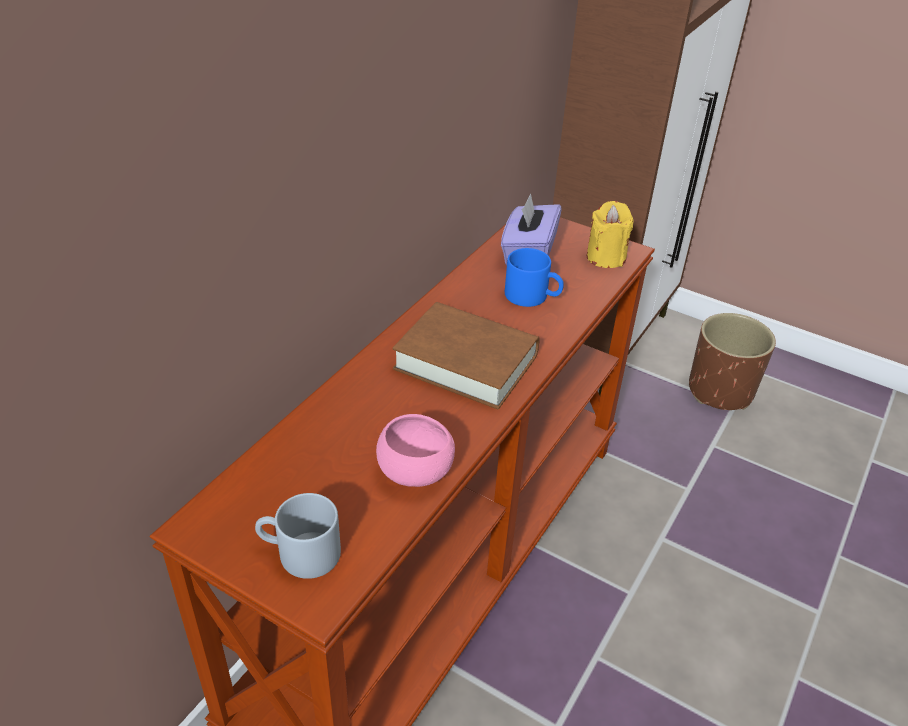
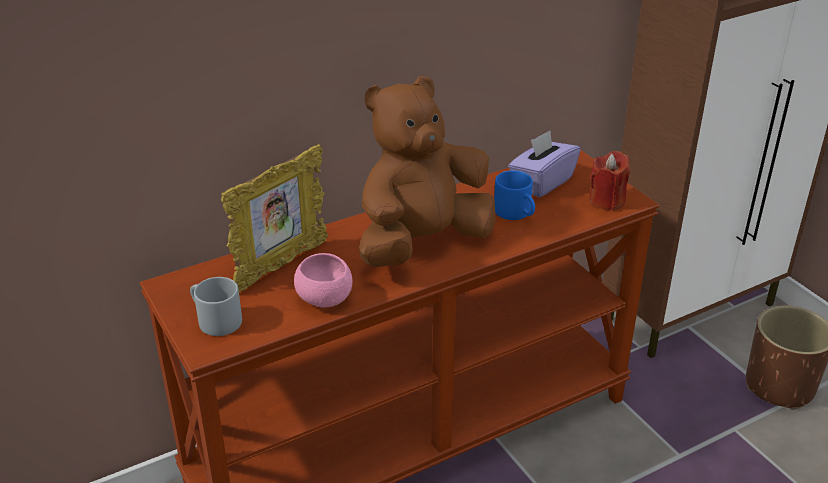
camera: 30 degrees right, 5 degrees down
brown book [393,302,540,410] -> brown plush toy [359,76,496,267]
yellow candle [587,201,634,268] -> red candle [589,151,630,211]
none -> picture frame [221,144,328,292]

